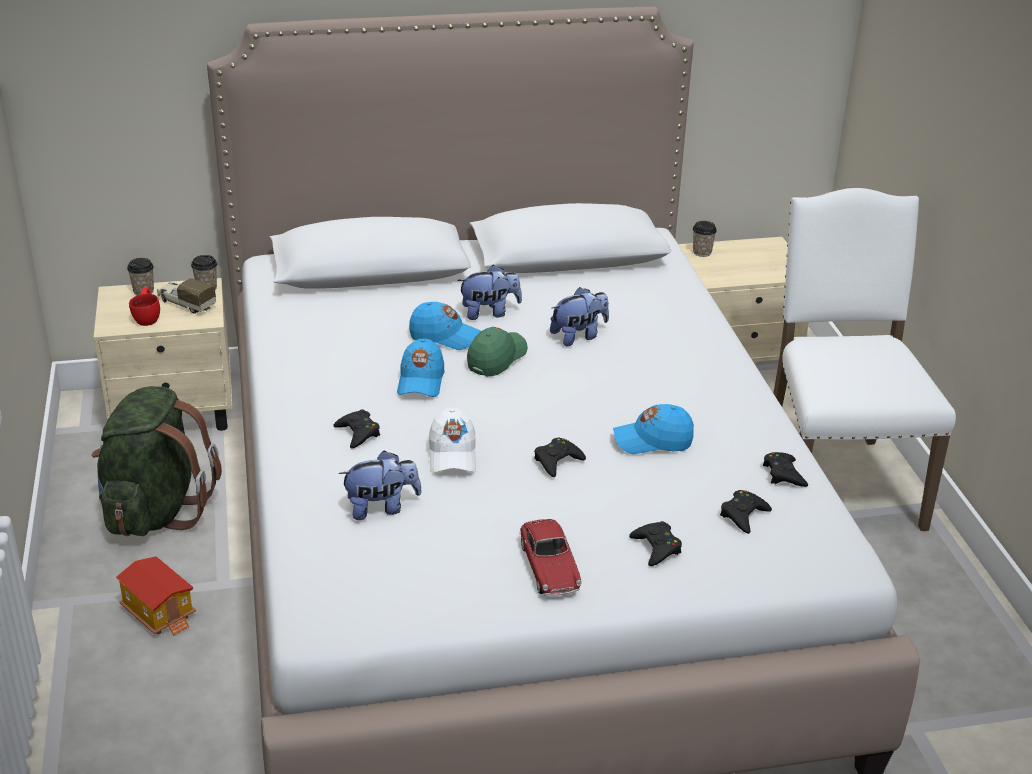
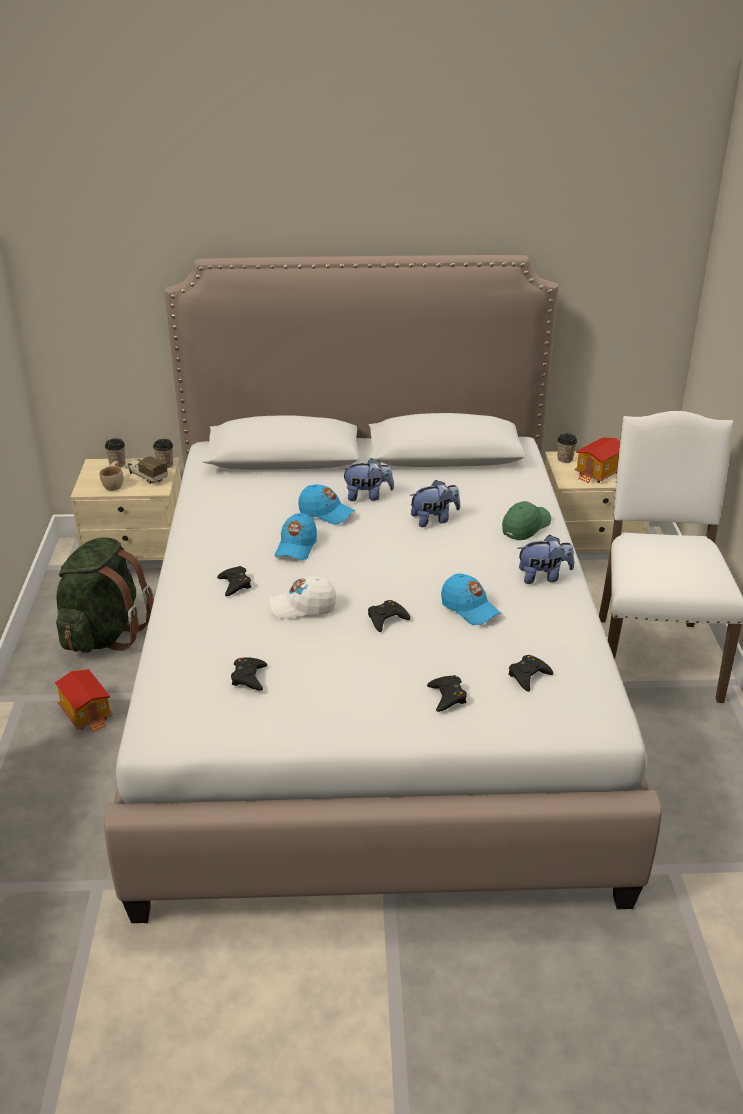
camera: 10 degrees right, 0 degrees up
red cup [129,287,160,326] -> beige cup [99,461,123,491]
plush toy [339,451,422,520] -> plush toy moved to [517,535,574,584]
white cap [429,408,476,472] -> white cap turned 75 degrees clockwise [269,576,336,619]
green cap [467,327,528,377] -> green cap moved to [502,501,551,540]
toy car [519,519,582,596] -> none
blue cap [613,404,694,454] -> blue cap turned 135 degrees counterclockwise [441,574,501,625]
black game controller [763,452,808,487] -> black game controller moved to [231,657,267,691]
none -> toy house [574,437,620,484]

